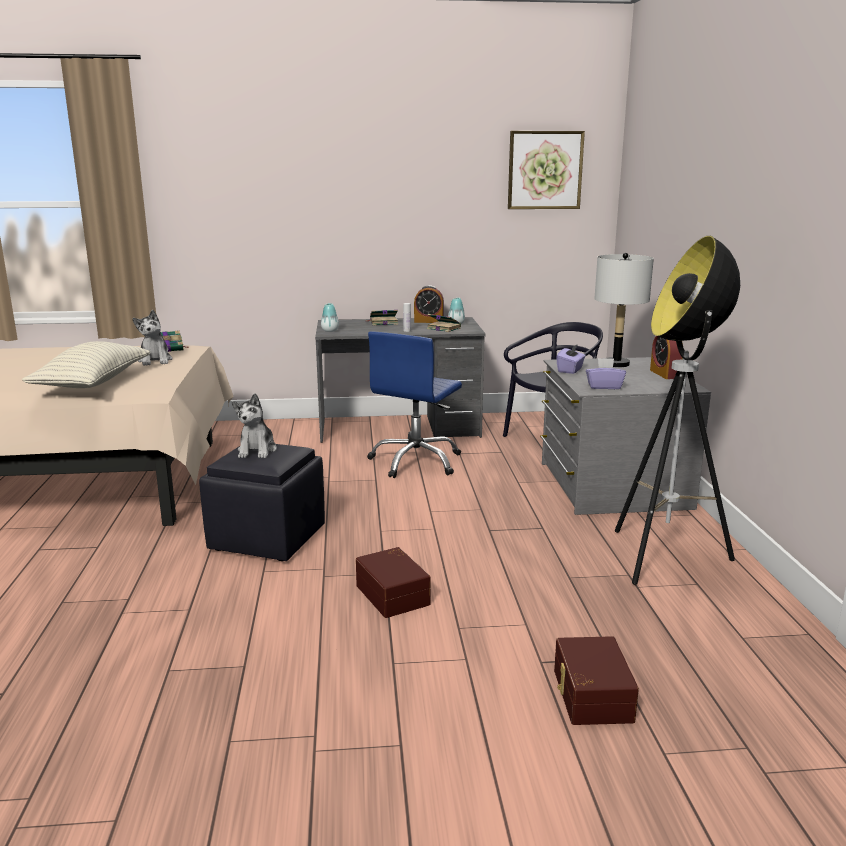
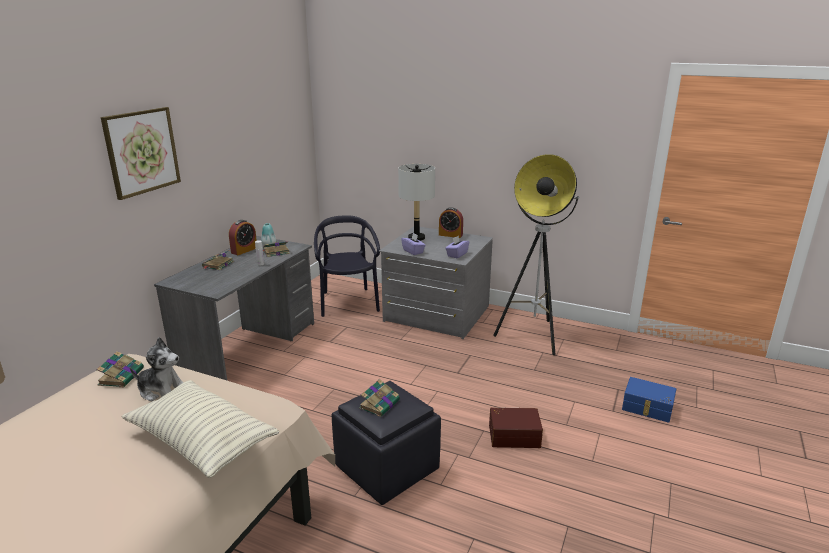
camera: 60 degrees left, 5 degrees up
plush toy [232,393,277,458] -> book [359,379,400,417]
vase [321,303,339,332] -> none
blue office chair [367,331,462,478] -> none
picture [508,131,585,209] -> picture moved to [101,107,181,200]
brown storage box [554,636,639,725] -> blue storage box [622,377,676,423]

